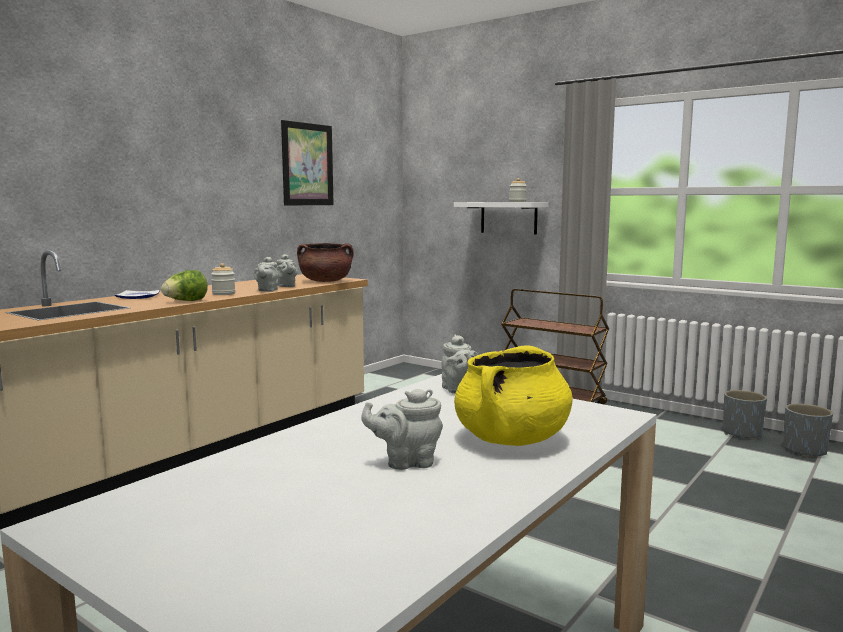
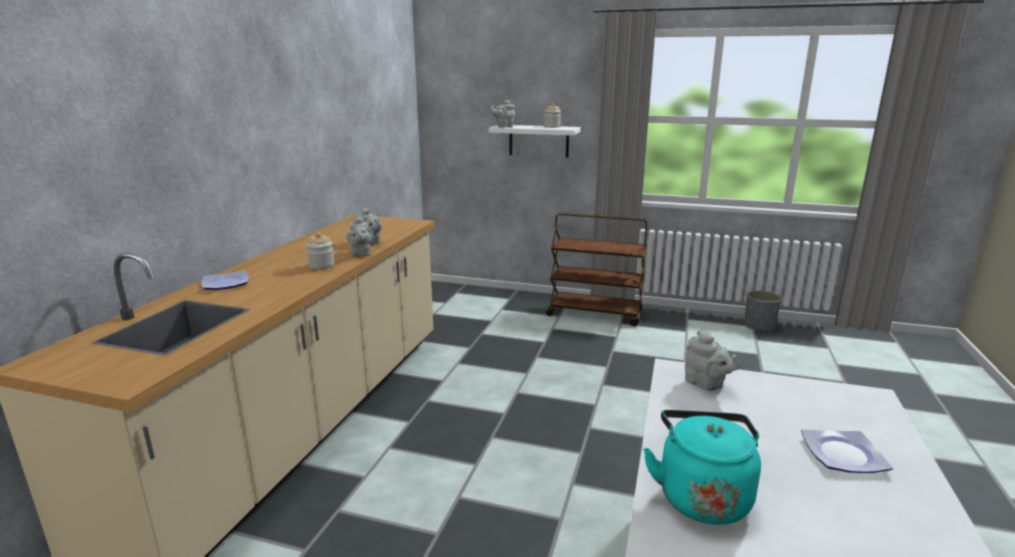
camera: 20 degrees left, 10 degrees up
lettuce [161,270,208,301] -> none
picture [281,120,334,206] -> none
brown cooking pot [297,243,354,282] -> none
grey teapot [361,389,443,470] -> grey teapot moved to [490,100,515,127]
yellow cooking pot [454,345,573,446] -> plate [801,429,893,473]
grey planter [783,404,833,457] -> none
none -> turquoise kettle [643,410,761,525]

